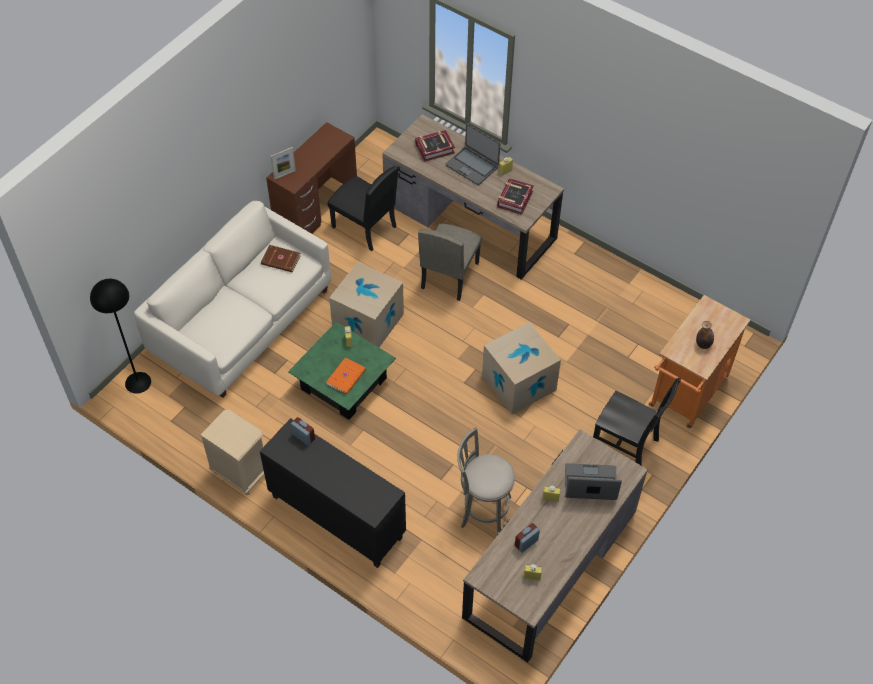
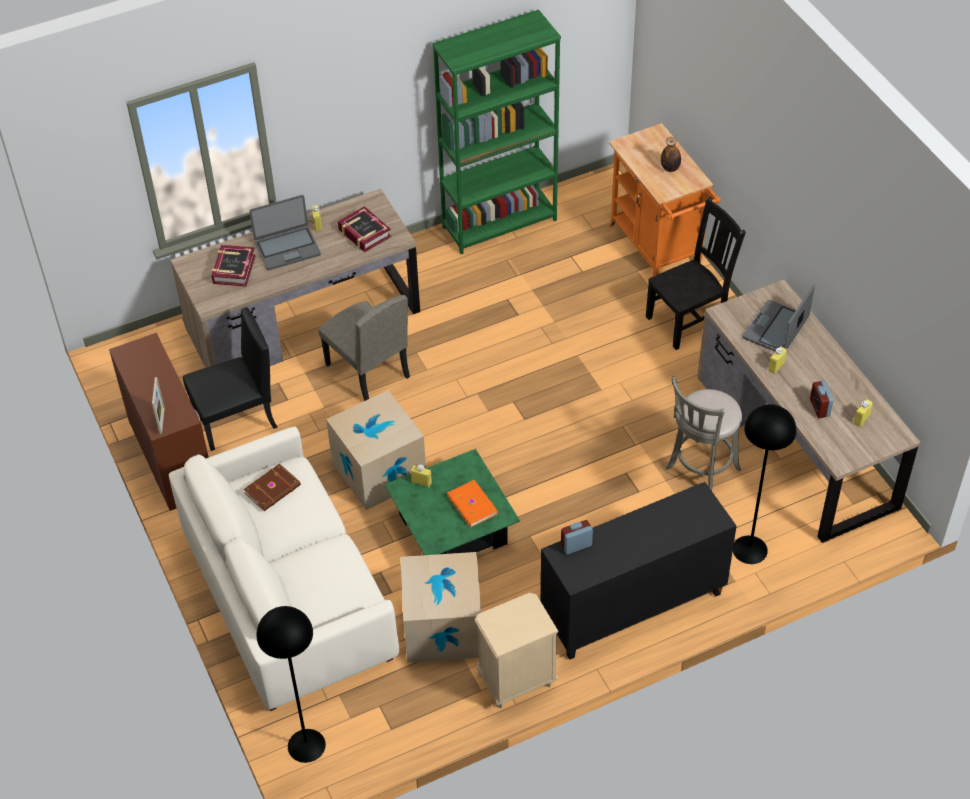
camera: 60 degrees left, 5 degrees down
cardboard box [482,322,561,414] -> cardboard box moved to [401,552,481,663]
none -> green bookcase [432,10,561,254]
none -> black floor lamp [733,404,796,564]

